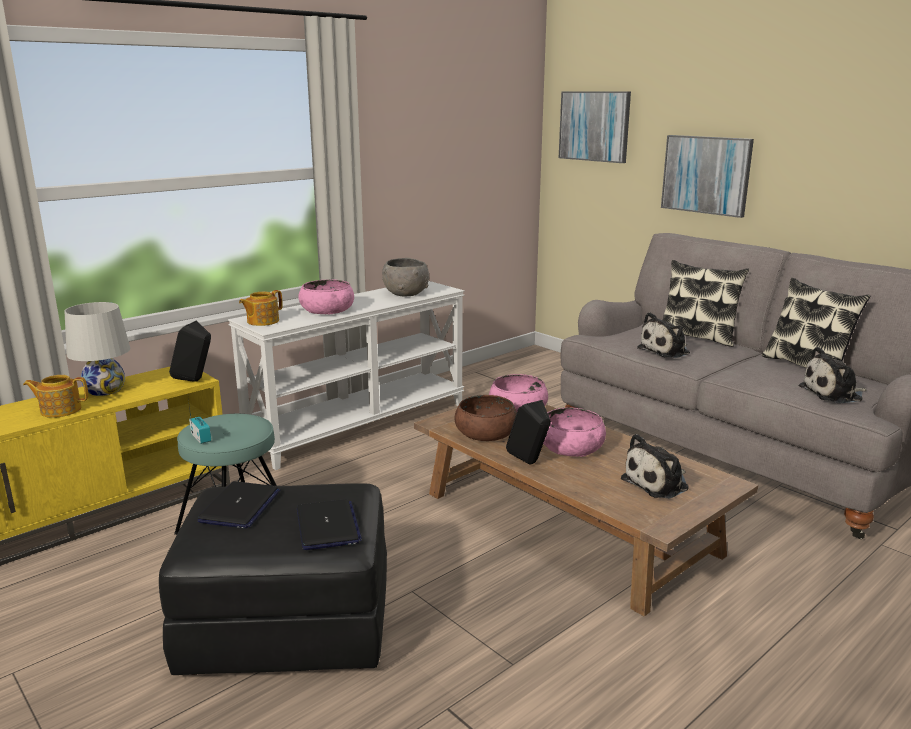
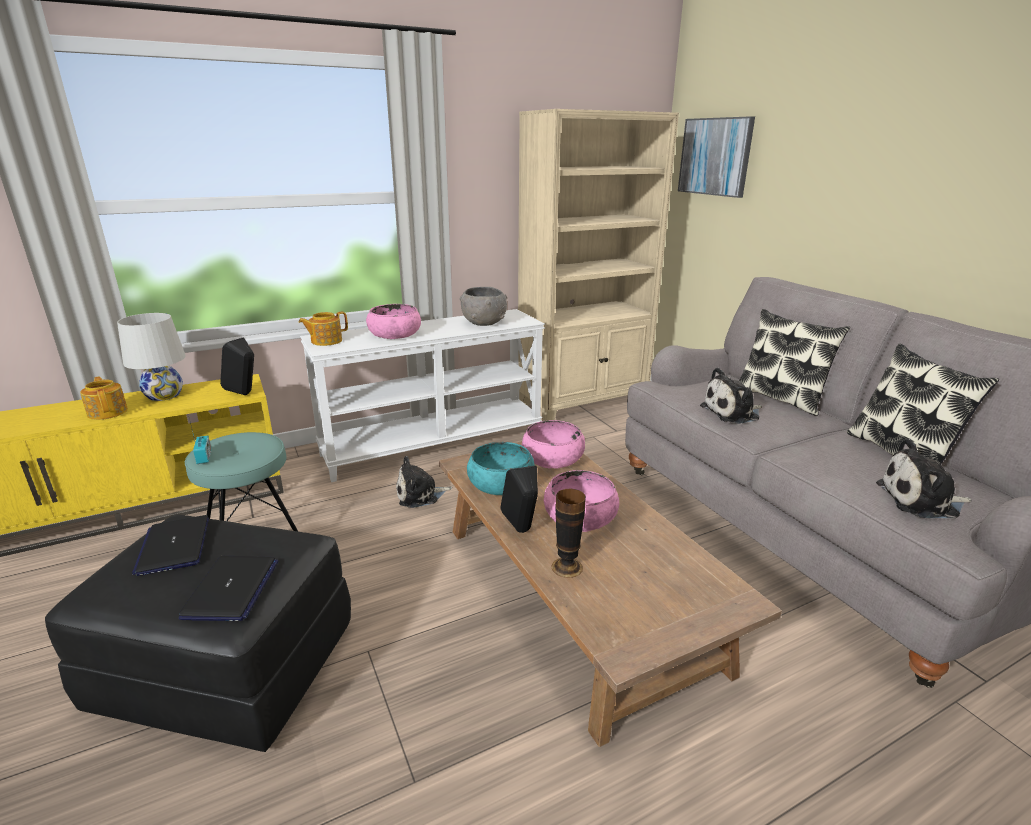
camera: 15 degrees right, 5 degrees up
teapot [23,375,88,418] -> teapot turned 45 degrees clockwise [80,376,128,420]
laptop [197,481,280,528] -> laptop turned 135 degrees clockwise [132,515,209,576]
brown bowl [454,395,517,441] -> turquoise bowl [467,442,535,495]
plush toy [621,434,689,499] -> plush toy moved to [396,456,452,508]
picture [661,135,754,218] -> none
none -> beige bookcase [518,109,679,421]
none -> vase [551,489,586,578]

